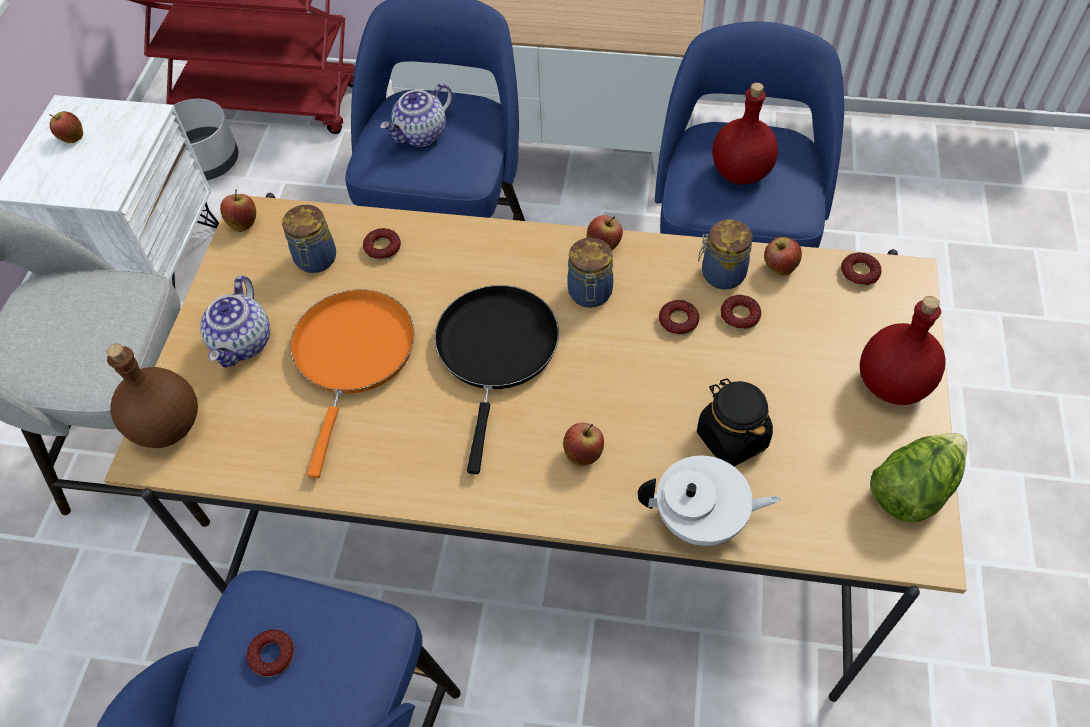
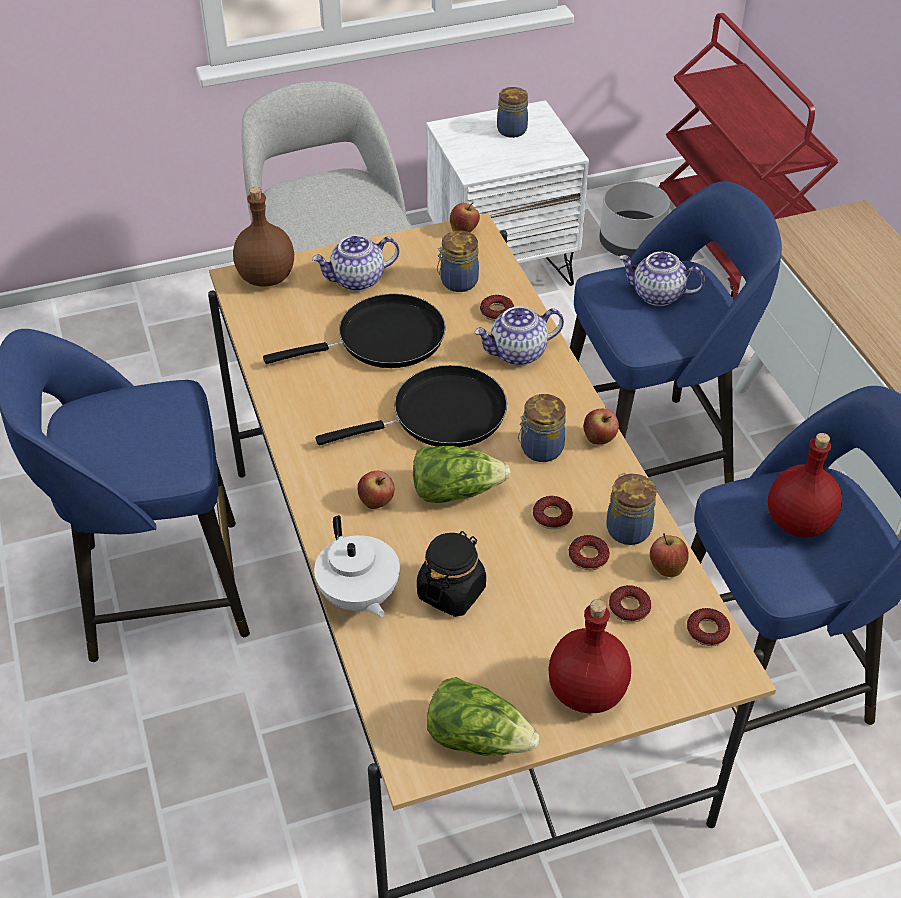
camera: 60 degrees right, 10 degrees down
apple [50,111,83,143] -> jar [497,87,528,138]
donut [247,629,294,677] -> donut moved to [609,585,651,622]
orange frying pan [290,290,415,478] -> black frying pan [263,294,446,368]
none -> lettuce [413,446,511,503]
none -> teapot [474,306,564,366]

